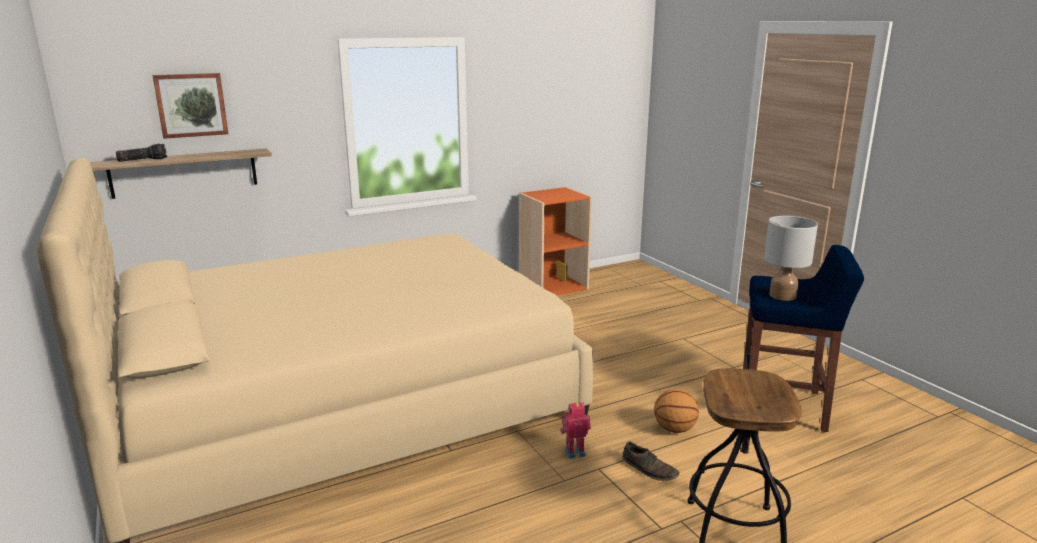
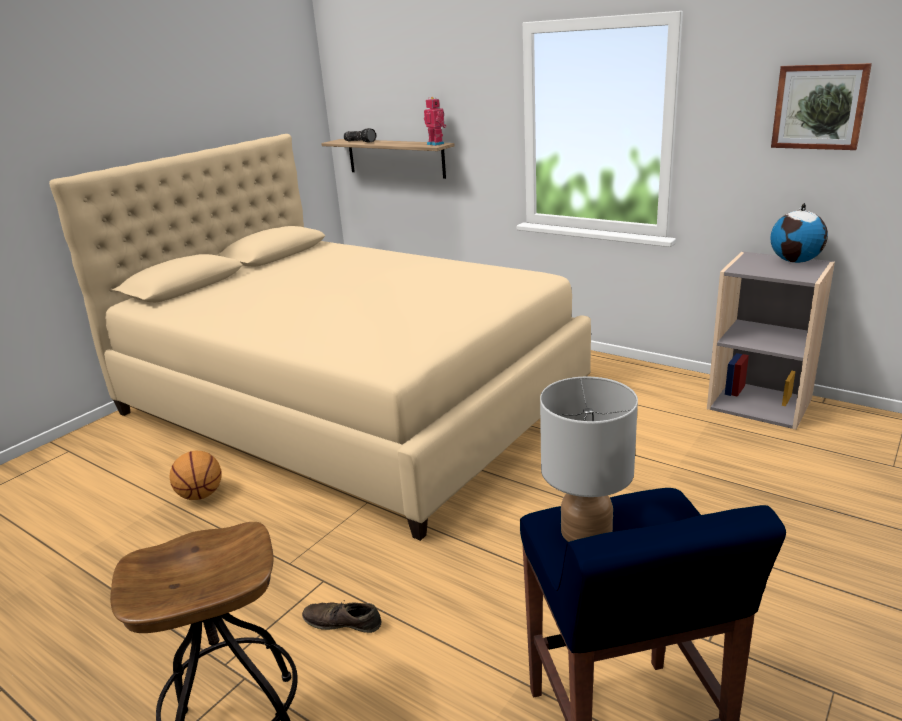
camera: 65 degrees right, 5 degrees up
picture [152,73,229,139] -> picture moved to [771,63,872,150]
orange bookcase [519,187,592,295] -> grey bookcase [707,252,835,430]
toy robot [561,402,591,459] -> toy robot moved to [424,97,446,146]
brown shoe [623,441,679,481] -> brown shoe turned 90 degrees clockwise [302,600,382,633]
basketball [654,389,699,433] -> basketball moved to [169,450,222,500]
none -> globe [770,203,828,263]

